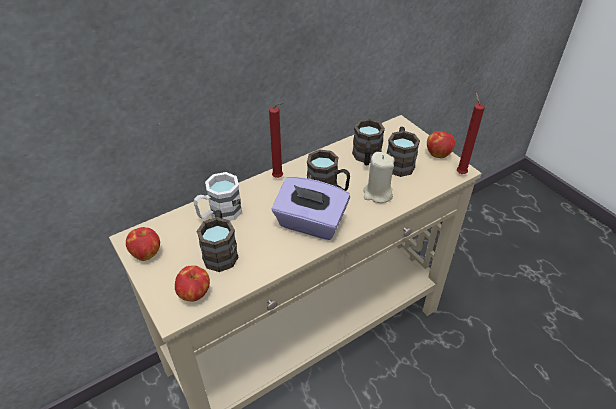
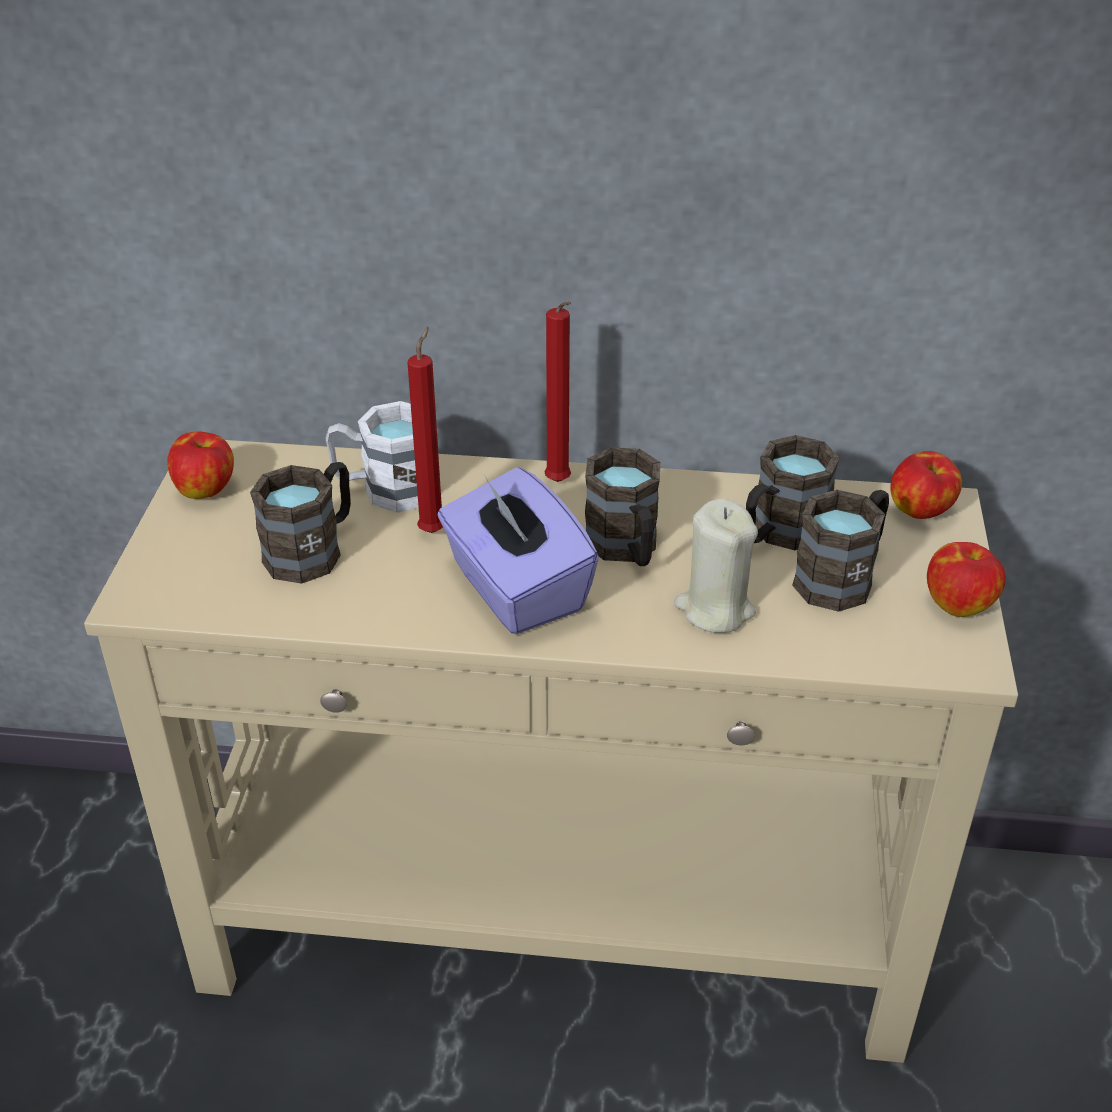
camera: 40 degrees right, 5 degrees down
apple [175,265,210,301] -> apple moved to [890,451,962,519]
red candle [457,93,485,174] -> red candle moved to [407,327,443,533]

